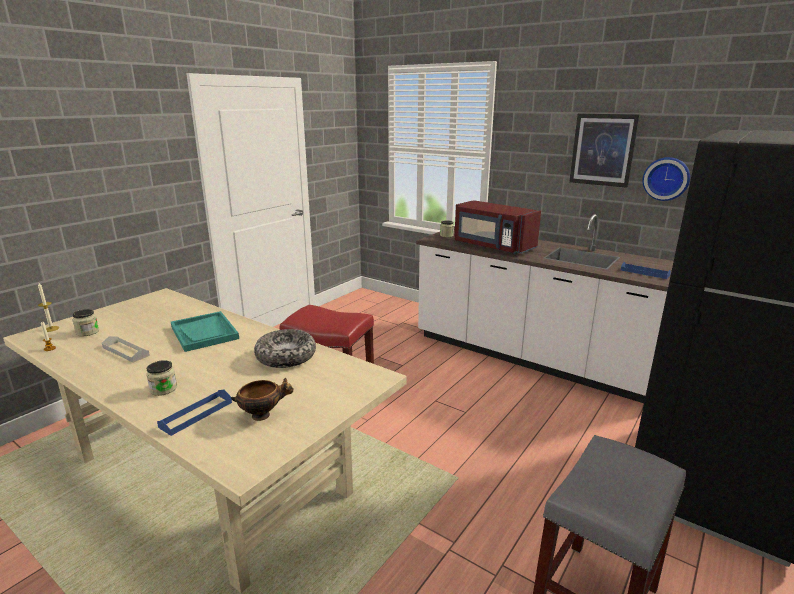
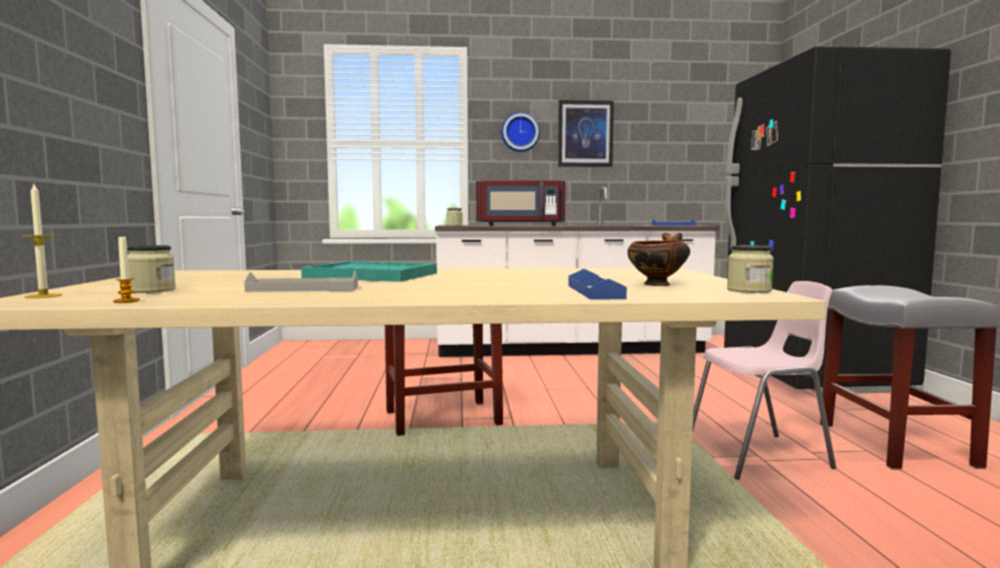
camera: 40 degrees left, 15 degrees down
jar [146,360,177,396] -> jar moved to [727,245,774,293]
bowl [254,329,316,368] -> none
wall clock [643,157,690,201] -> wall clock moved to [501,112,540,152]
none -> pink chair [693,281,836,480]

